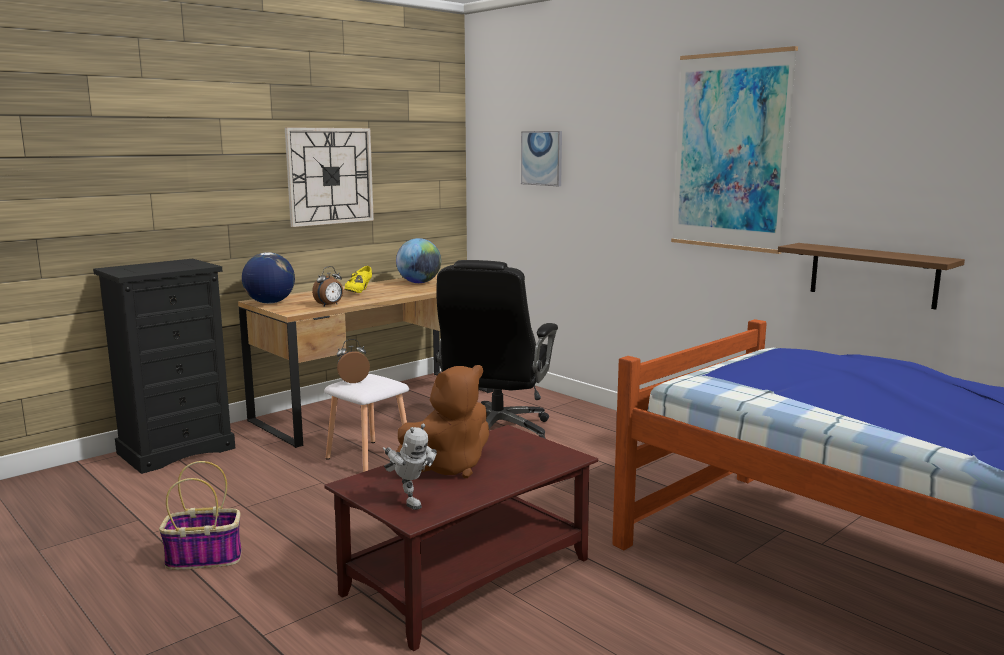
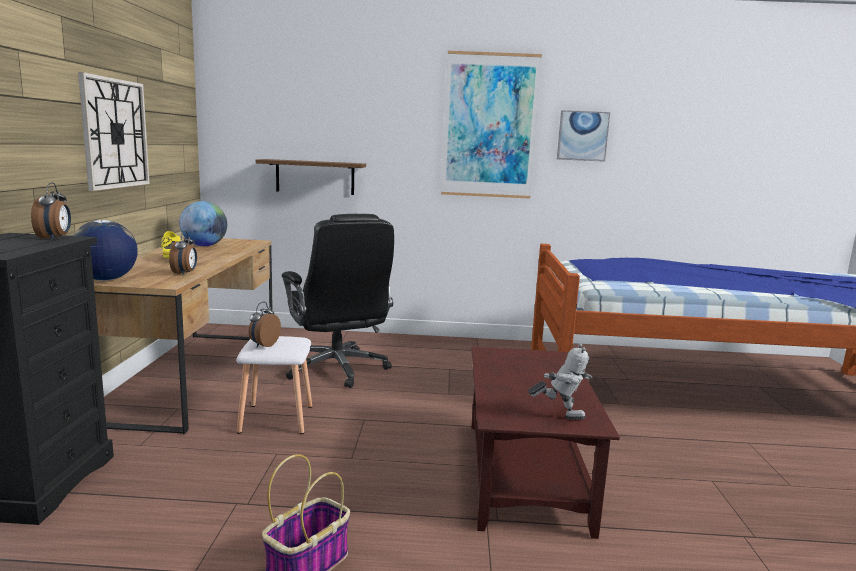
camera: 45 degrees left, 0 degrees up
brown plush toy [396,365,489,478] -> none
picture [521,131,562,186] -> picture moved to [557,110,610,162]
brown shelf [778,243,965,309] -> brown shelf moved to [255,159,366,195]
none -> alarm clock [31,183,71,240]

